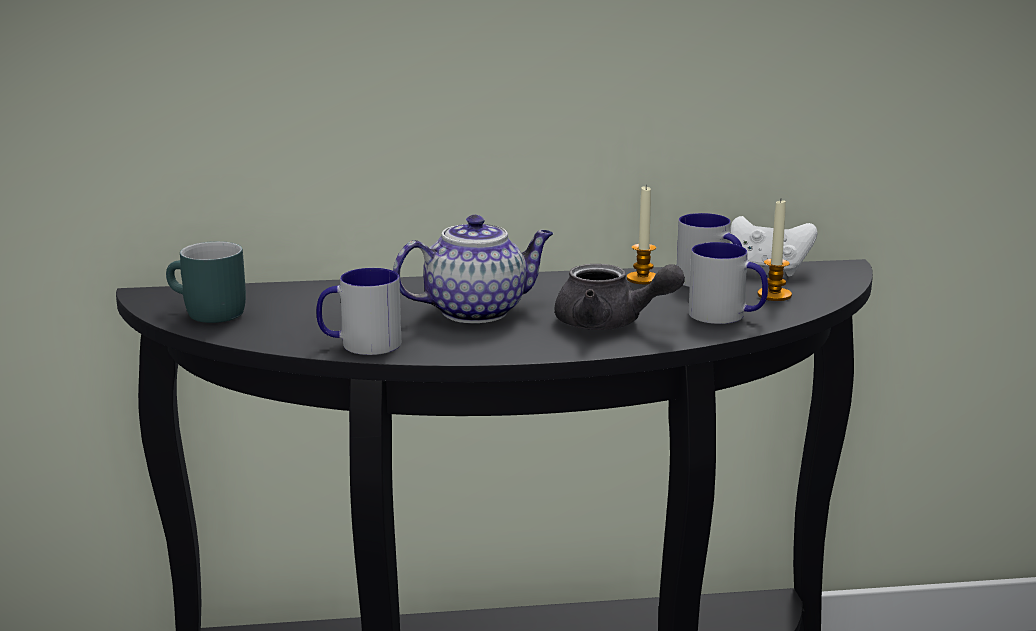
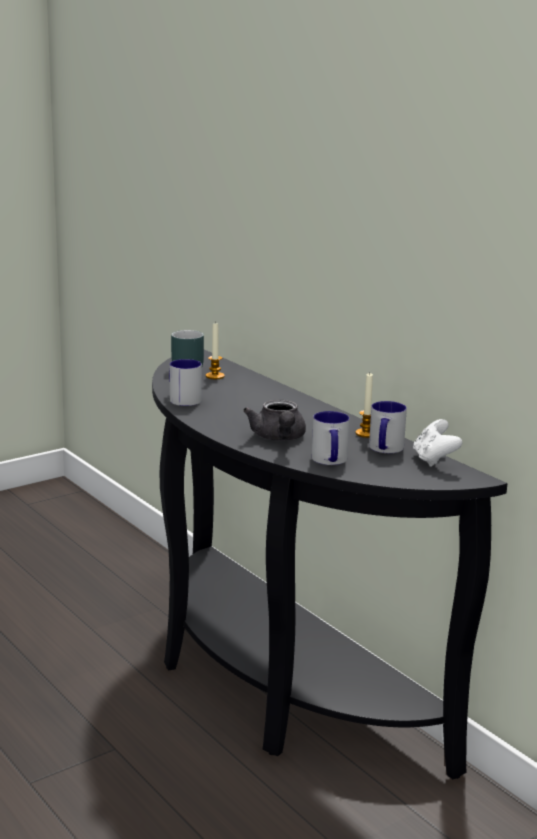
camera: 60 degrees right, 0 degrees up
teapot [393,215,554,323] -> none
candle [758,200,792,301] -> candle moved to [206,322,225,379]

